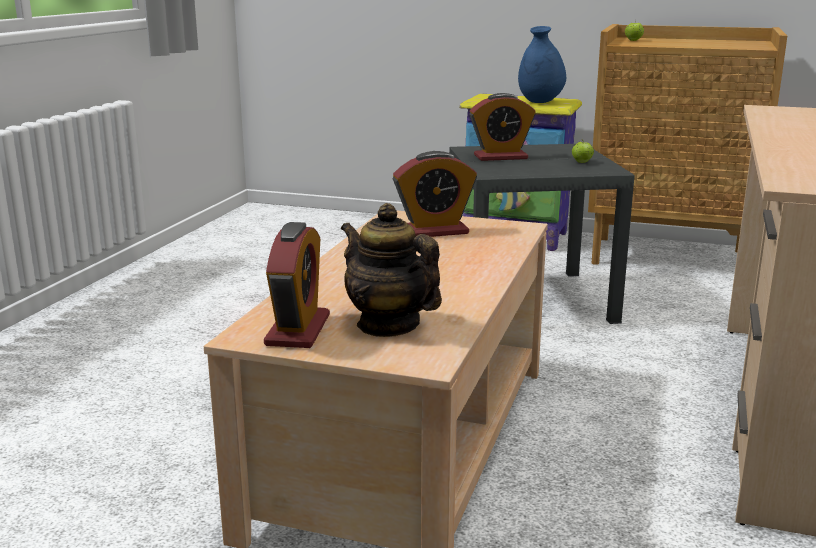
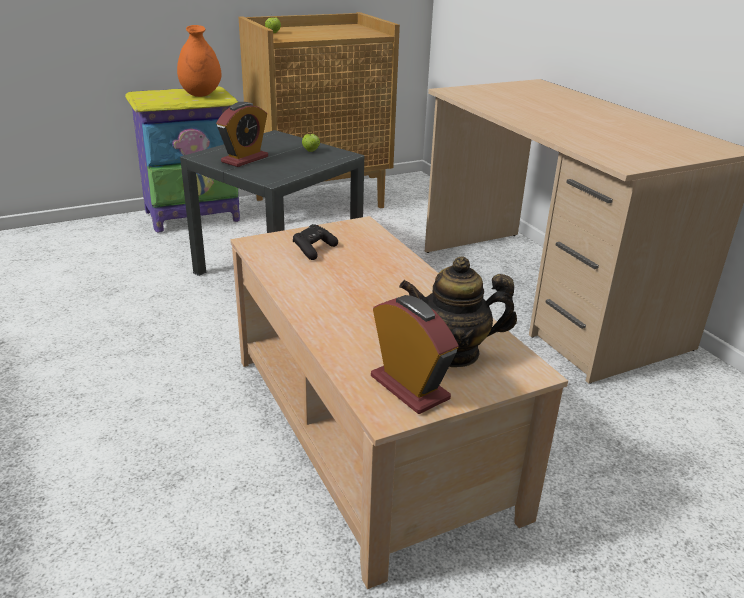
camera: 45 degrees left, 10 degrees up
alarm clock [393,151,477,237] -> black game controller [293,224,338,260]
blue vase [518,26,566,103] -> orange vase [177,25,222,97]

